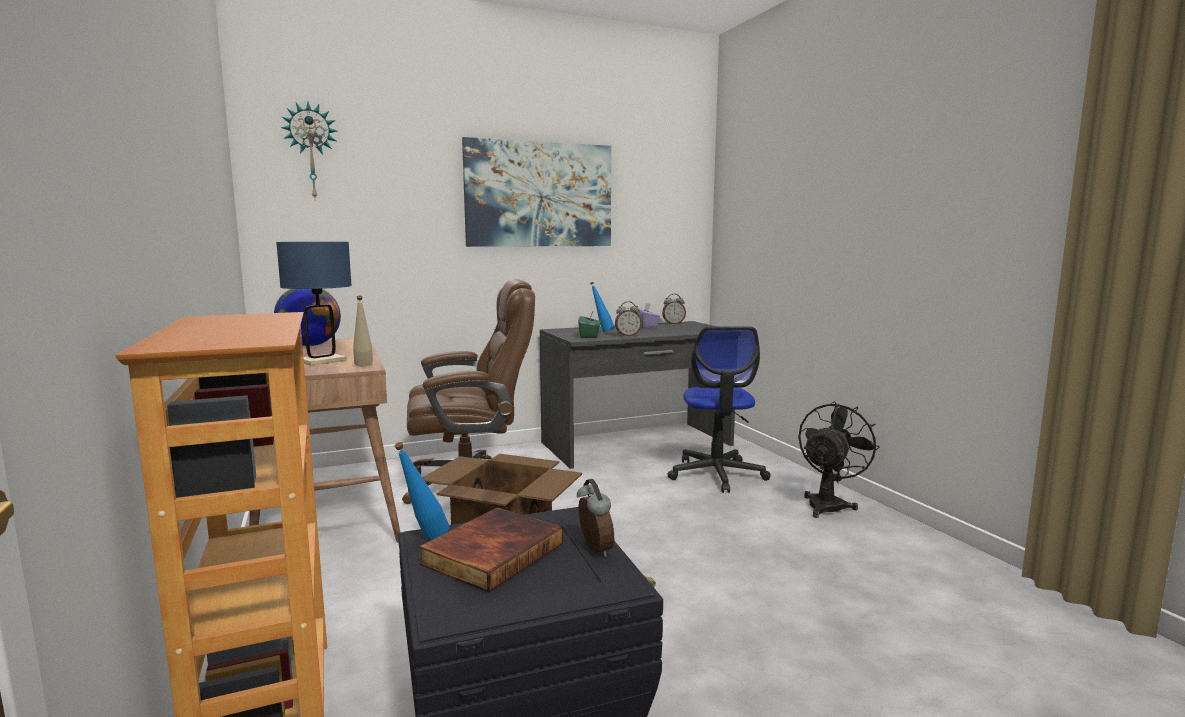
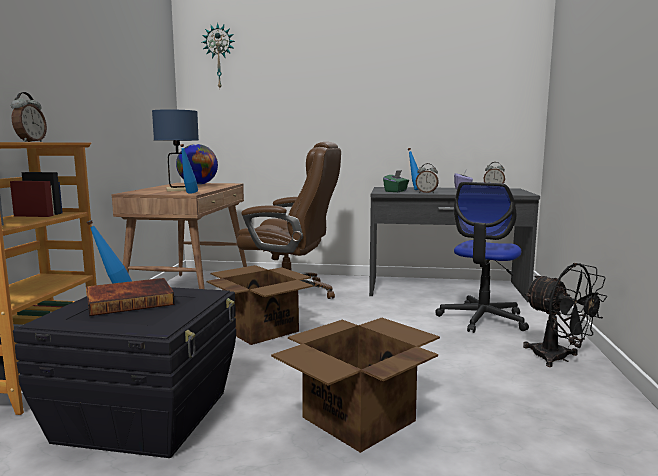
camera: 30 degrees right, 0 degrees up
beige bottle [353,296,373,367] -> blue bottle [180,144,198,194]
picture [462,137,611,247] -> none
alarm clock [577,479,614,557] -> alarm clock moved to [11,92,47,142]
black fan [798,401,879,518] -> black fan turned 75 degrees clockwise [523,263,608,367]
none -> cardboard box [271,318,440,453]

